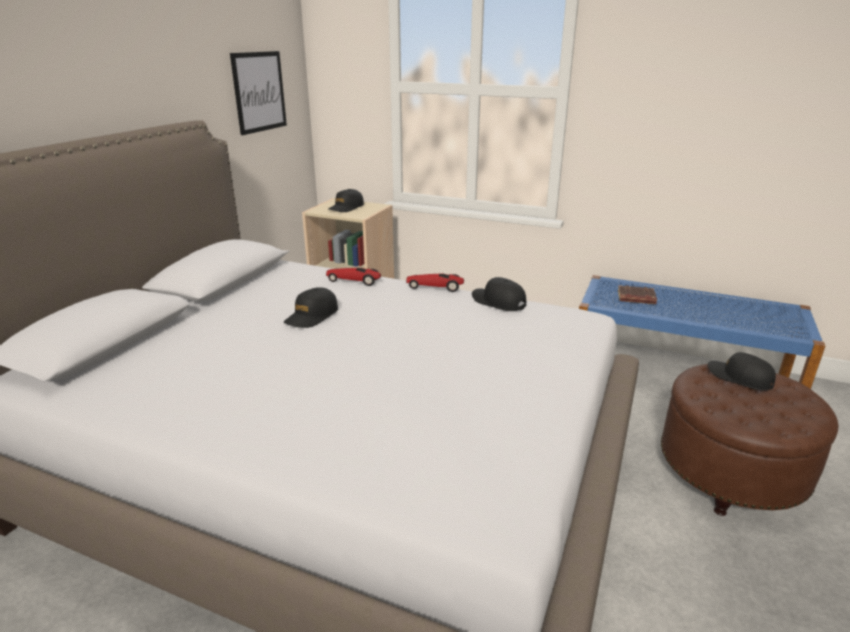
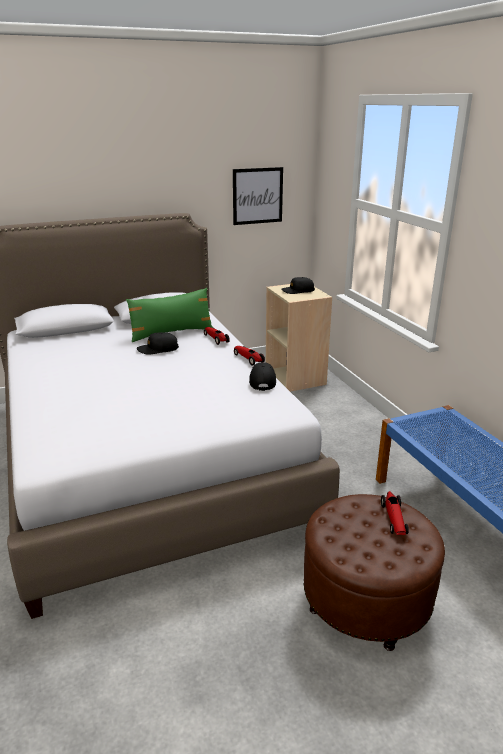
camera: 45 degrees right, 0 degrees up
brown book [618,285,657,304] -> none
black cap [708,352,776,390] -> toy car [381,491,409,535]
none -> green pillow [126,288,213,342]

